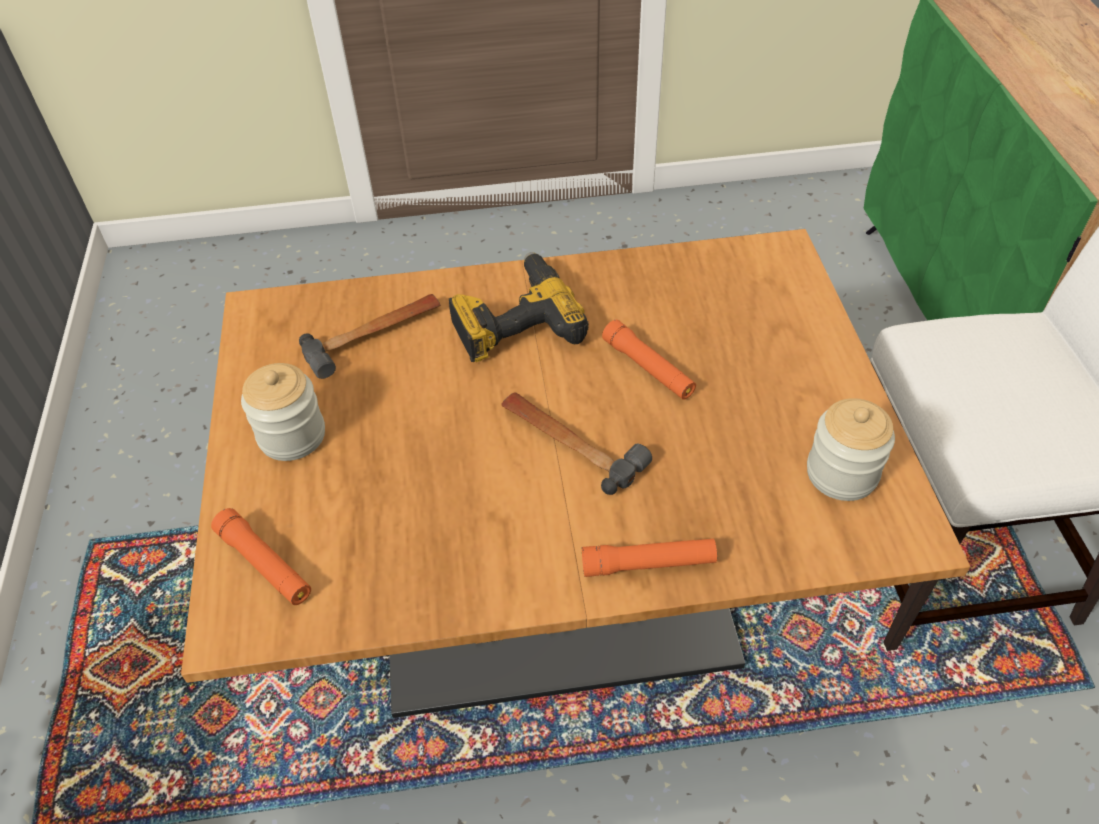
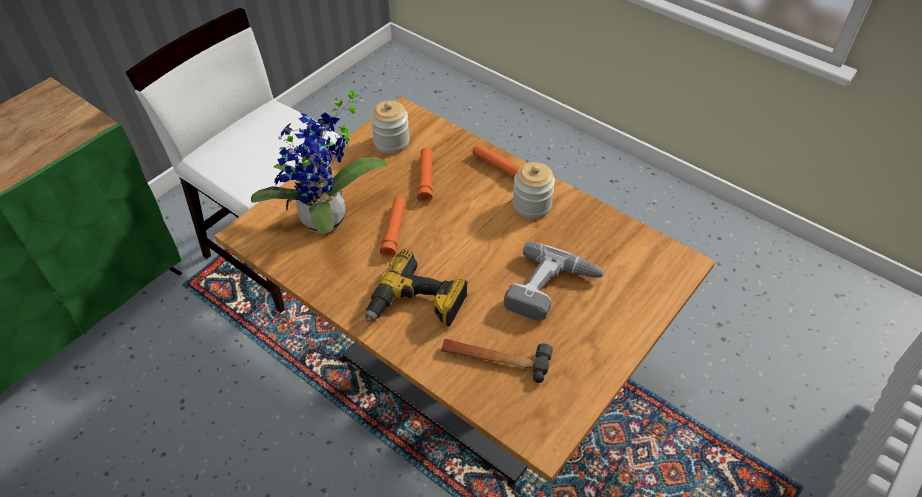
camera: 135 degrees left, 0 degrees up
orange flashlight [211,508,311,605] -> orange flashlight moved to [417,148,433,203]
jar [241,363,325,461] -> jar moved to [513,162,555,219]
hammer [501,392,652,495] -> none
none -> potted plant [251,88,388,234]
none -> power drill [504,242,605,321]

